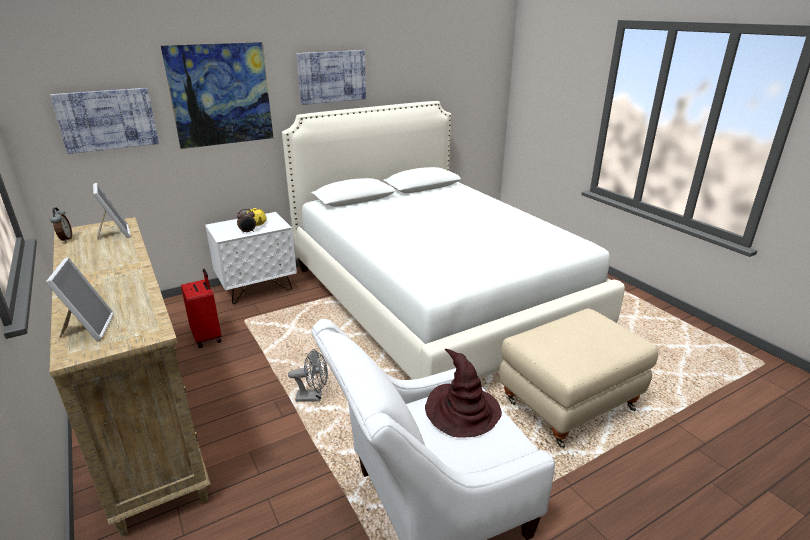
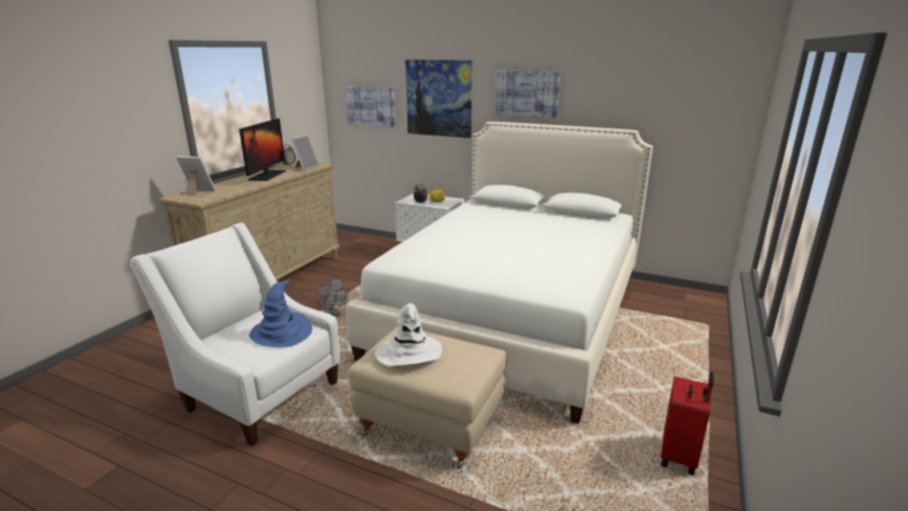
camera: 55 degrees right, 5 degrees down
picture frame [46,257,114,341] -> picture frame turned 120 degrees counterclockwise [176,156,216,196]
red suitcase [181,269,221,348] -> red suitcase moved to [661,372,714,475]
brown hat [425,349,502,438] -> blue hat [249,280,312,347]
none -> monitor [239,118,286,181]
none -> white hat [375,303,442,366]

